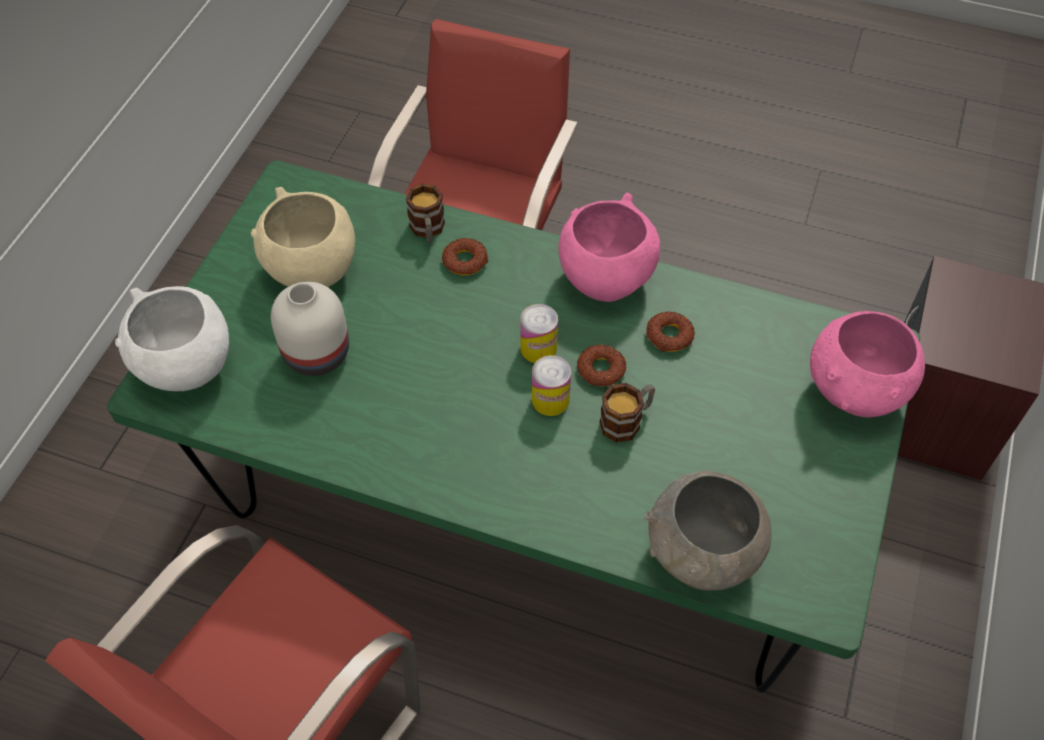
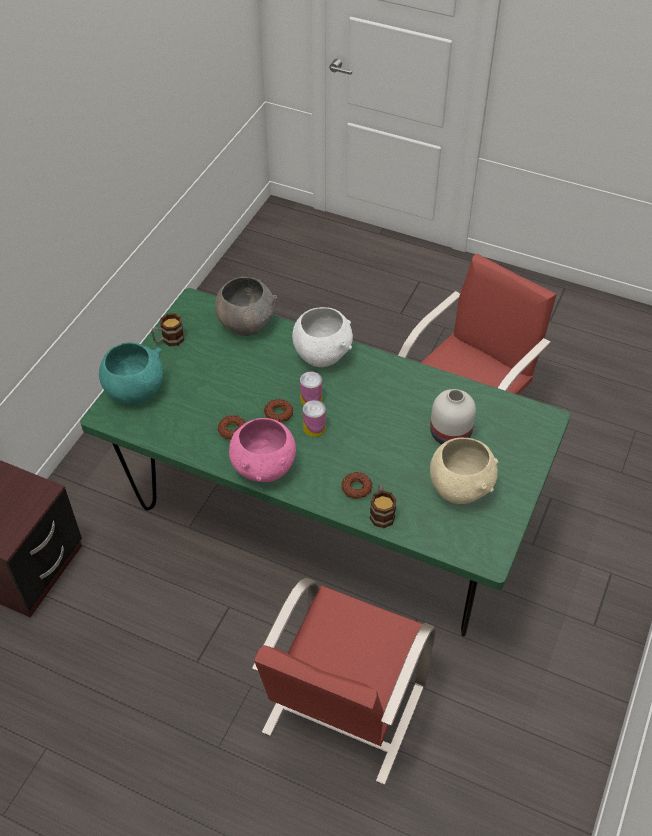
camera: 175 degrees left, 5 degrees down
white bowl [115,286,229,391] -> white bowl moved to [292,307,353,367]
mug [599,383,655,442] -> mug moved to [151,313,184,346]
pink bowl [810,311,925,418] -> turquoise bowl [99,342,163,404]

